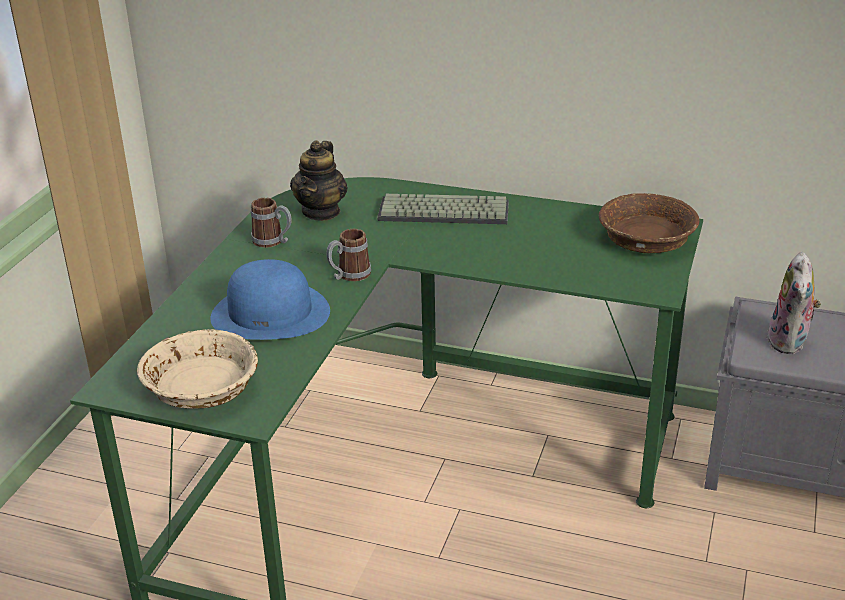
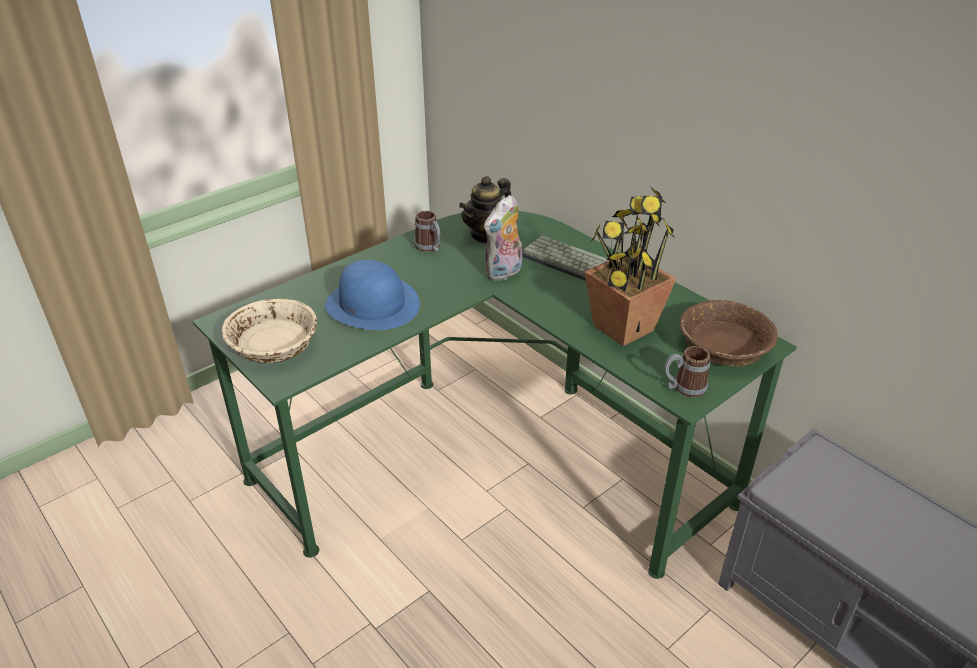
camera: 30 degrees right, 5 degrees up
mug [326,229,371,281] -> mug moved to [665,346,711,397]
plush toy [767,252,821,354] -> plush toy moved to [484,195,523,281]
none -> potted plant [584,186,677,346]

